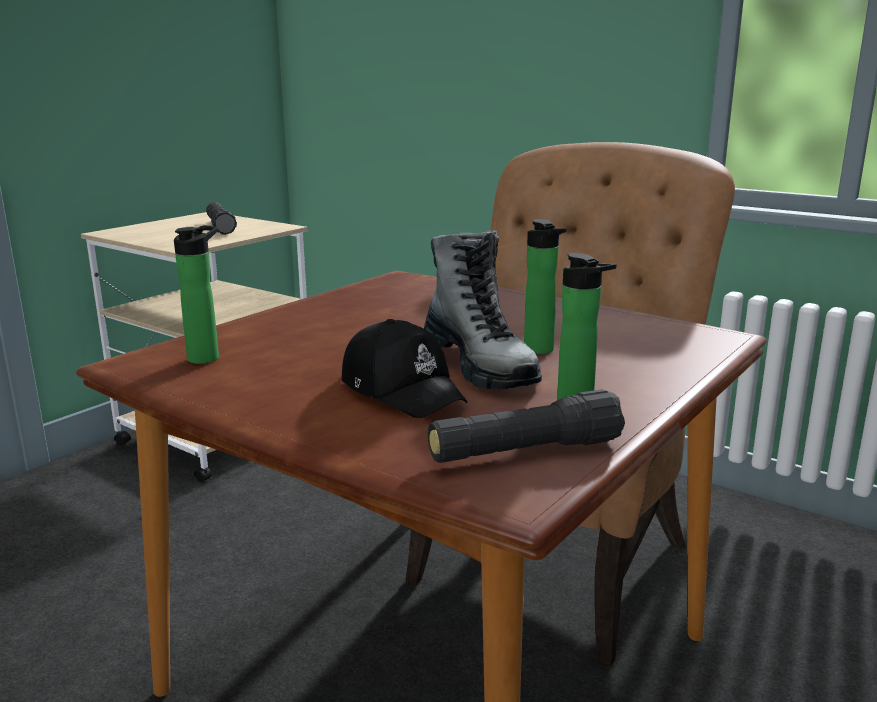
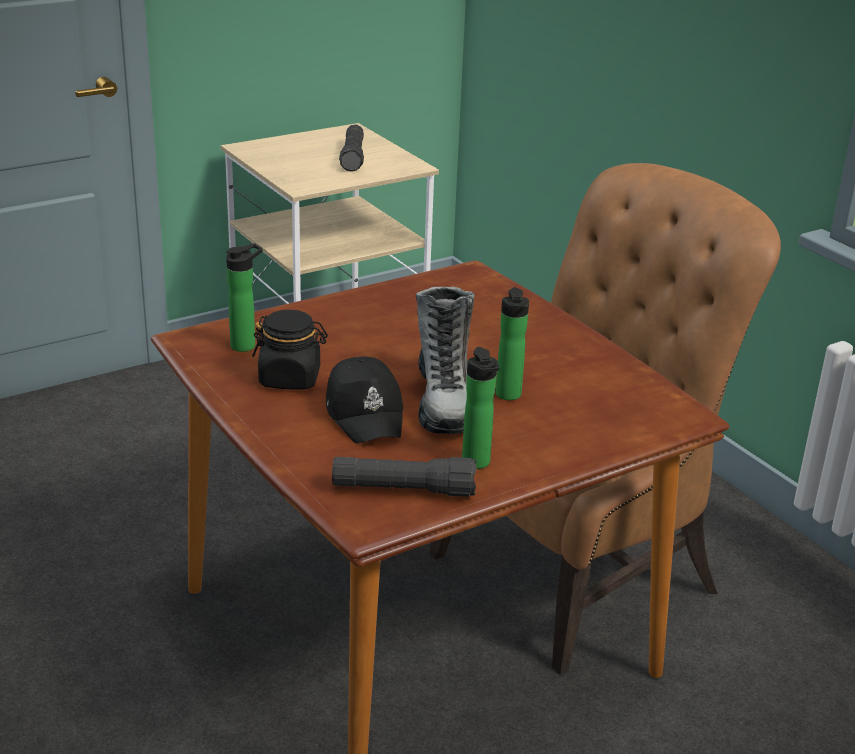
camera: 20 degrees right, 10 degrees up
none -> black jar [252,310,328,390]

